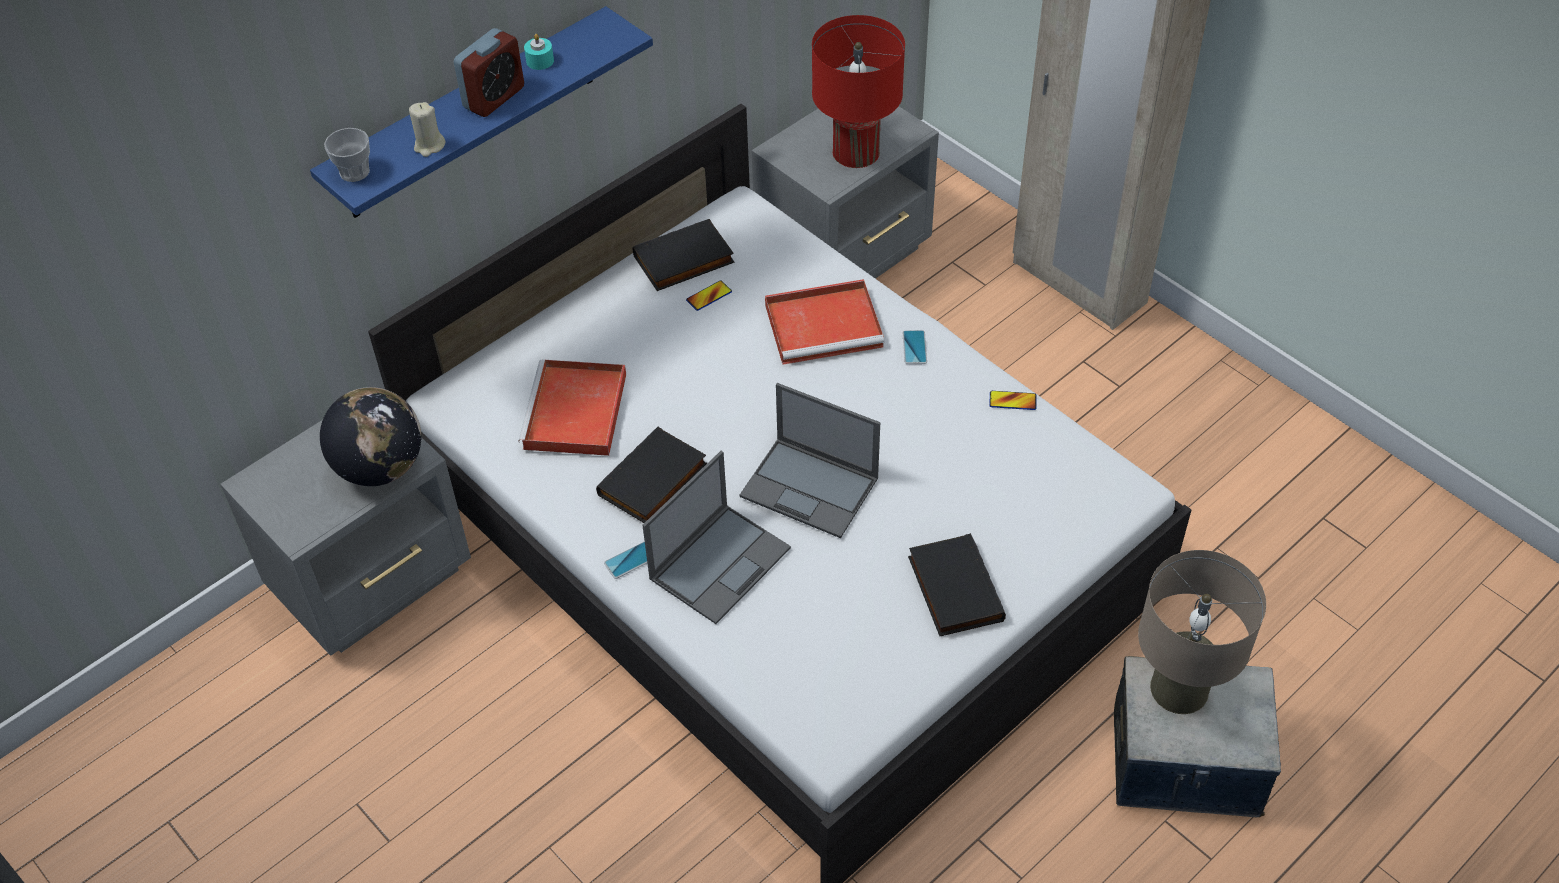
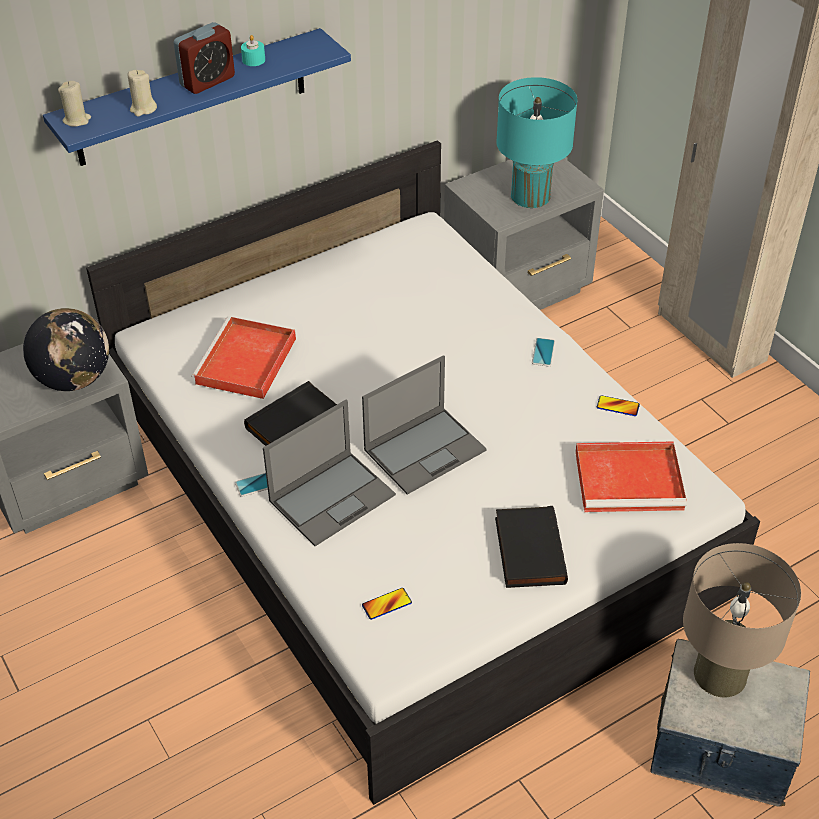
camera: 10 degrees right, 5 degrees down
cup [324,128,370,182] -> beige candle [58,81,91,127]
black book [633,219,734,291] -> none
phone [686,280,732,311] -> phone moved to [362,588,412,620]
laptop [739,383,880,538] -> laptop turned 75 degrees counterclockwise [362,355,487,495]
red tray [765,279,884,365] -> red tray moved to [575,441,687,512]
red table lamp [812,15,905,168] -> turquoise table lamp [496,77,578,208]

